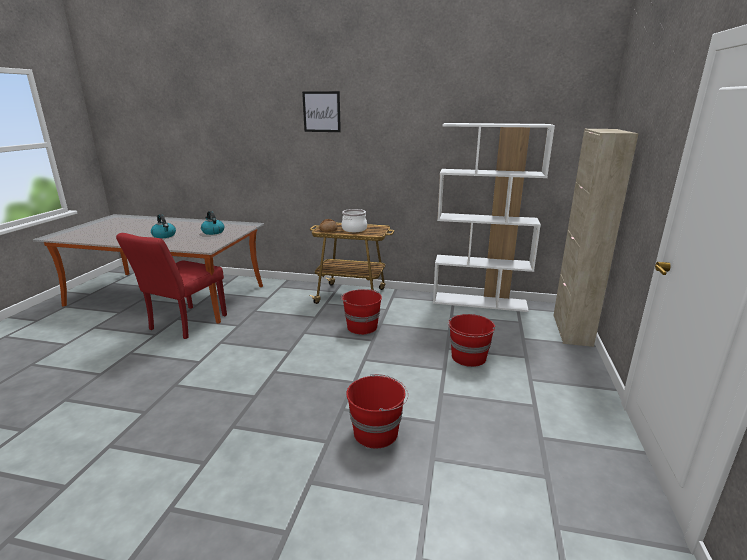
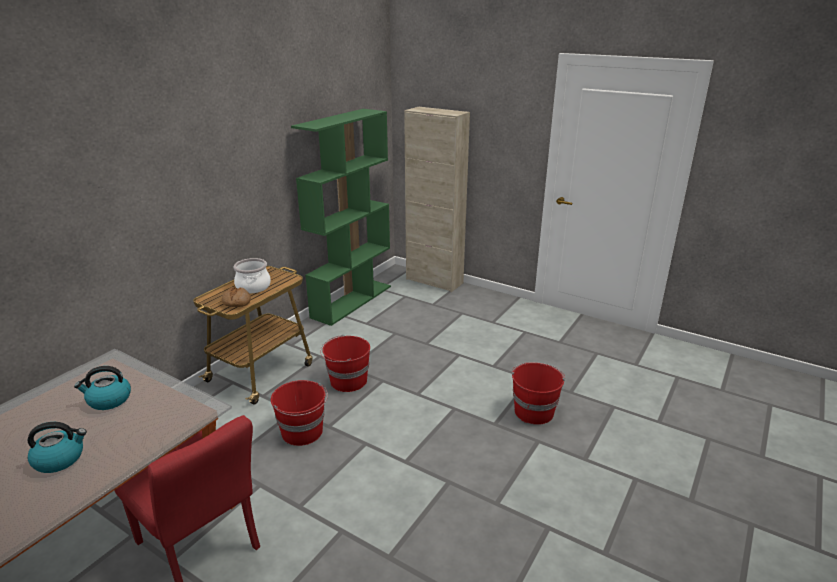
camera: 70 degrees left, 5 degrees up
picture [302,91,341,132] -> none
white bookcase [433,123,555,312] -> green bookcase [291,109,391,326]
red bucket [448,314,495,367] -> red bucket moved to [271,380,328,446]

